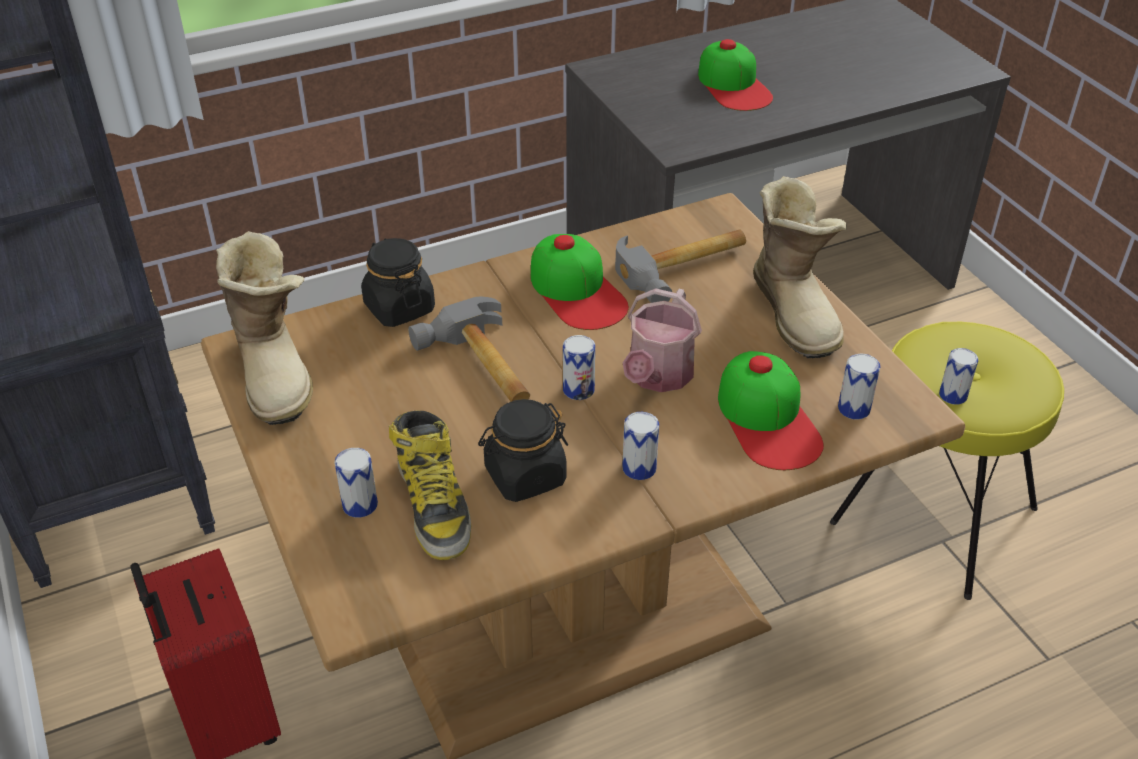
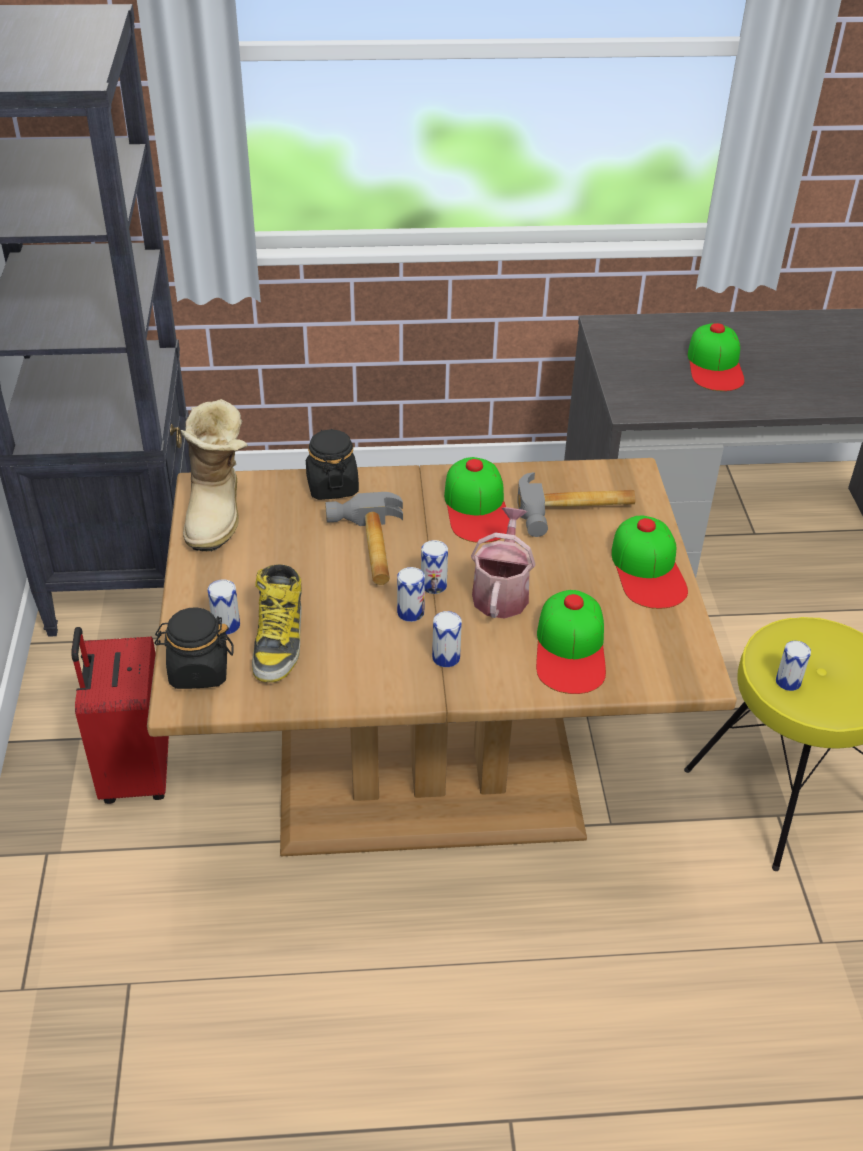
camera: 20 degrees right, 0 degrees up
black jar [478,399,568,502] -> black jar moved to [154,607,234,689]
watering can [622,288,702,392] -> watering can turned 150 degrees clockwise [471,507,535,619]
boot [753,176,847,359] -> cap [611,515,688,609]
can [838,354,880,420] -> can moved to [397,567,425,622]

